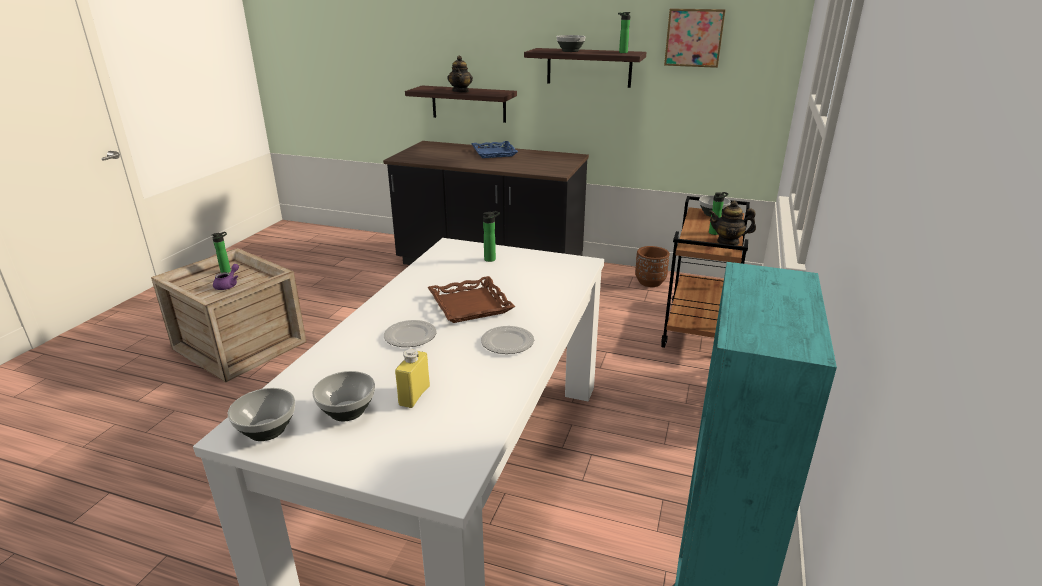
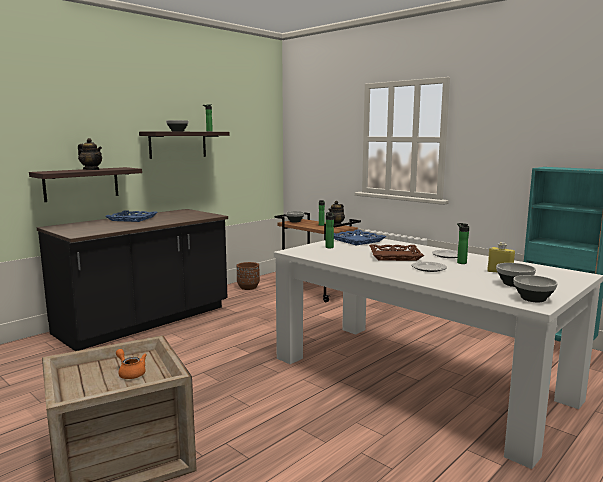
camera: 65 degrees left, 15 degrees down
bottle [212,232,231,273] -> bottle moved to [457,223,469,264]
purple teapot [213,264,239,290] -> orange teapot [116,349,146,379]
picture [664,8,726,68] -> none
none -> blue tray [334,230,386,246]

